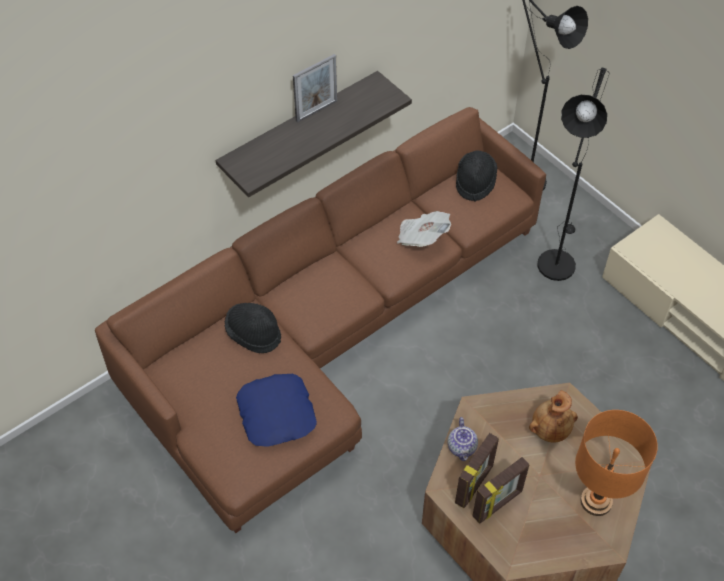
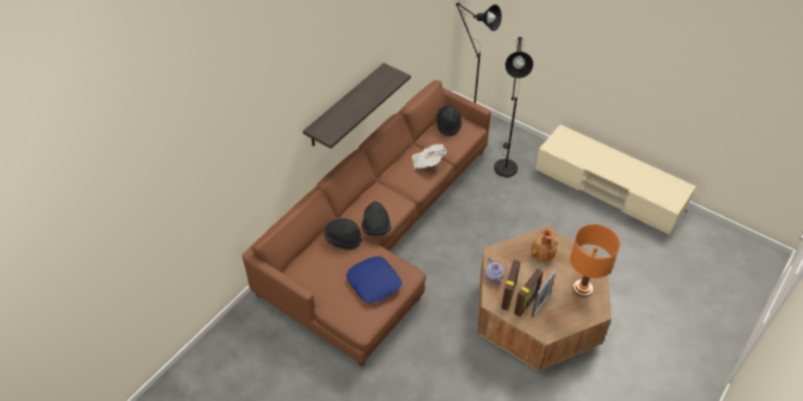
camera: 15 degrees left, 5 degrees down
picture frame [293,54,337,123] -> picture frame moved to [531,270,556,318]
none -> black hat [362,201,391,236]

